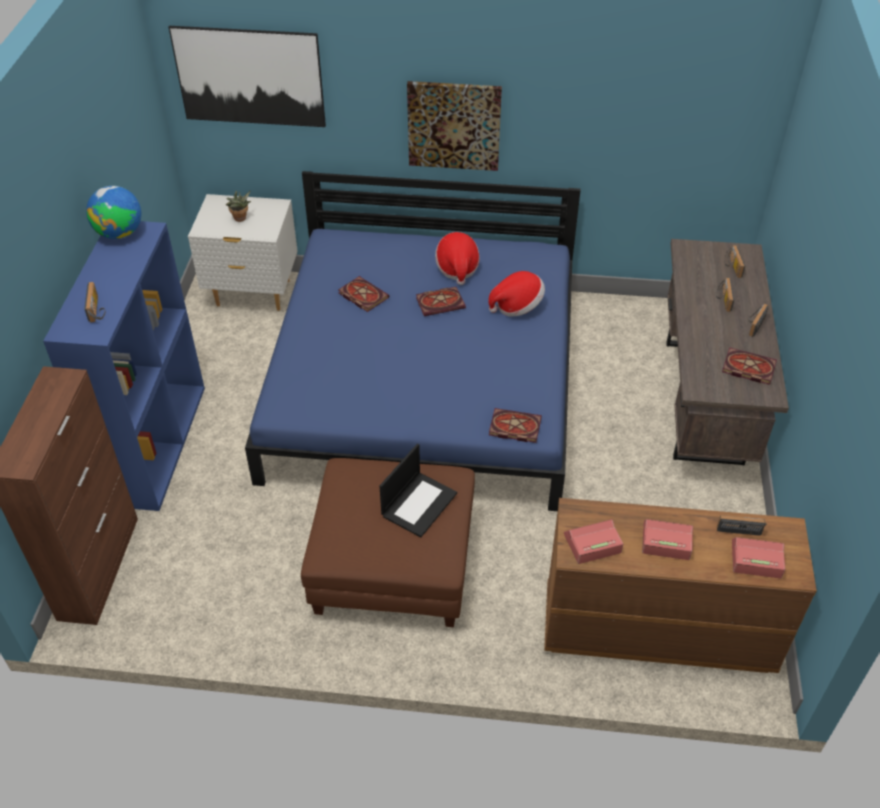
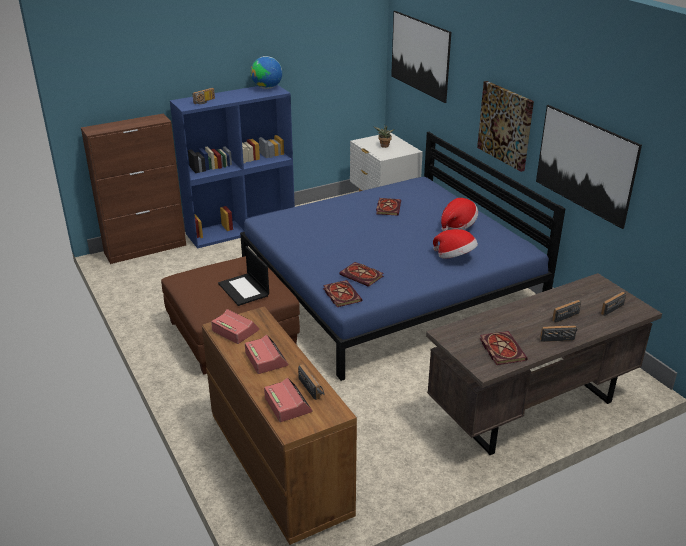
camera: 55 degrees right, 15 degrees down
laptop [380,443,457,537] -> laptop turned 60 degrees clockwise [218,246,269,306]
book [416,287,466,316] -> book moved to [339,262,383,287]
none -> picture [536,105,642,229]

